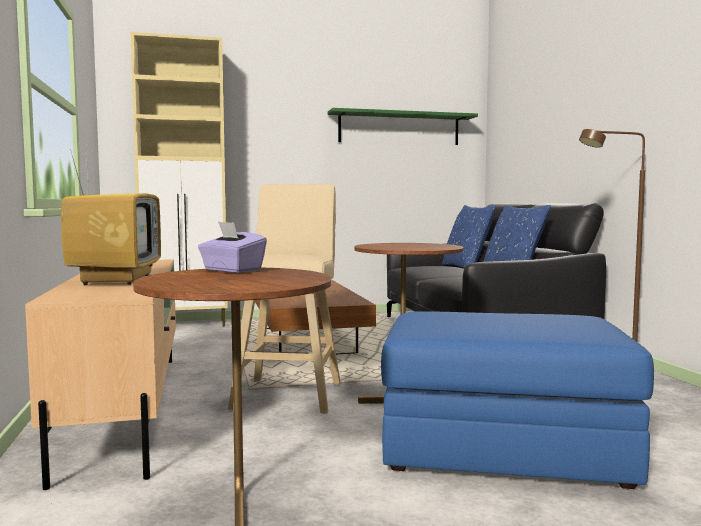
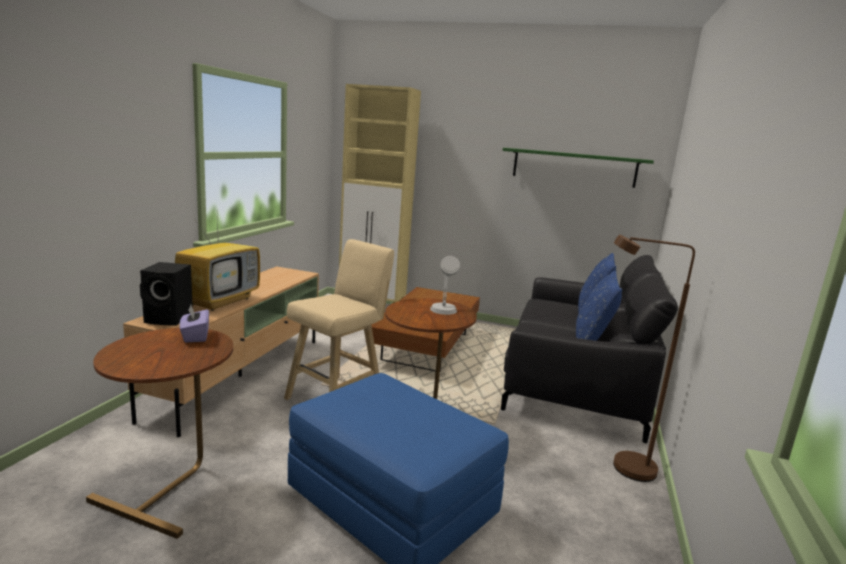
camera: 30 degrees right, 10 degrees up
none -> black speaker [140,262,193,325]
none -> grey table lamp [430,256,460,315]

